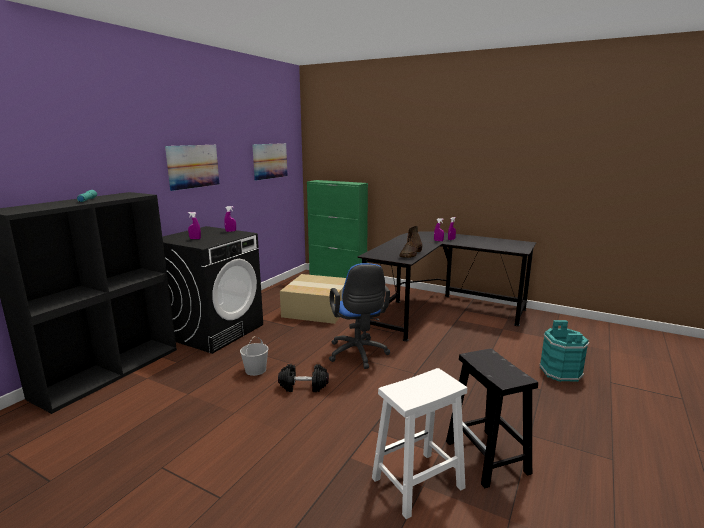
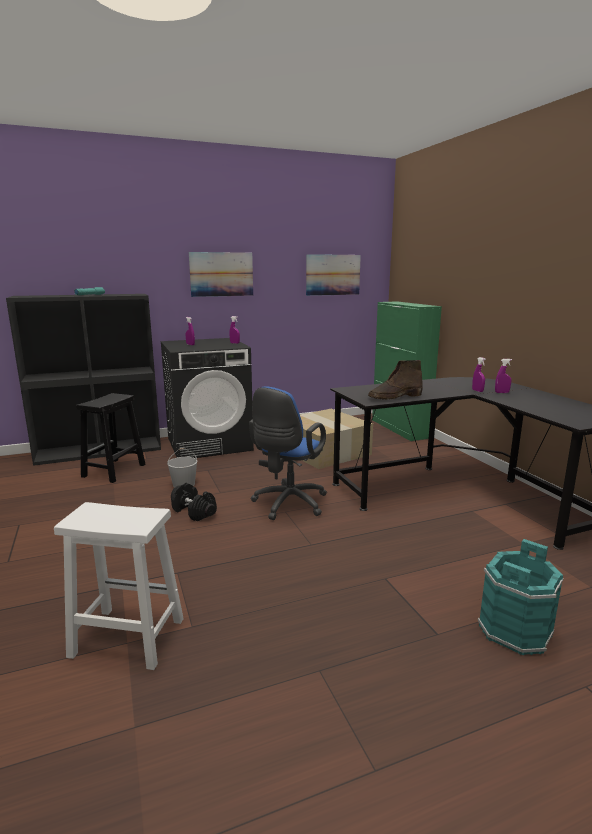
camera: 40 degrees right, 0 degrees up
black stool [446,349,538,488] -> black stool moved to [76,393,146,483]

